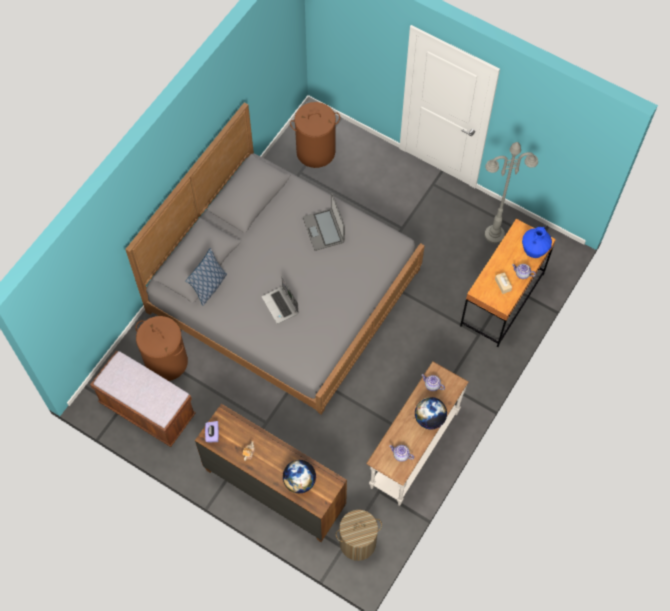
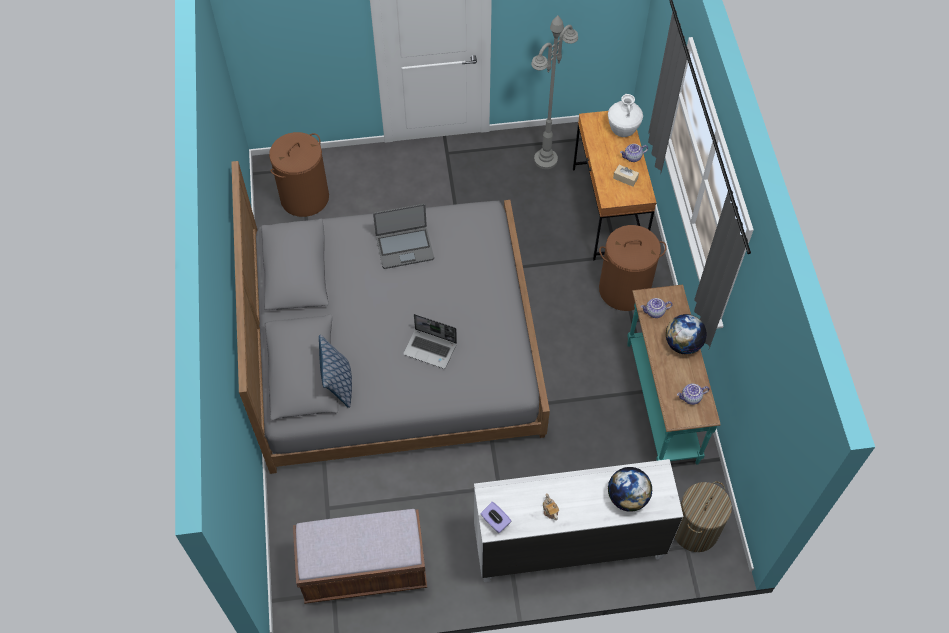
camera: 40 degrees left, 5 degrees down
brown laundry basket [136,316,188,381] -> brown laundry basket moved to [599,225,667,311]
brown dresser [195,404,347,542] -> white dresser [474,459,684,582]
laptop [303,193,345,251] -> laptop turned 45 degrees counterclockwise [373,204,434,269]
white console table [366,361,469,506] -> turquoise console table [627,285,721,465]
blue vase [522,227,552,258] -> white vase [608,94,643,137]

